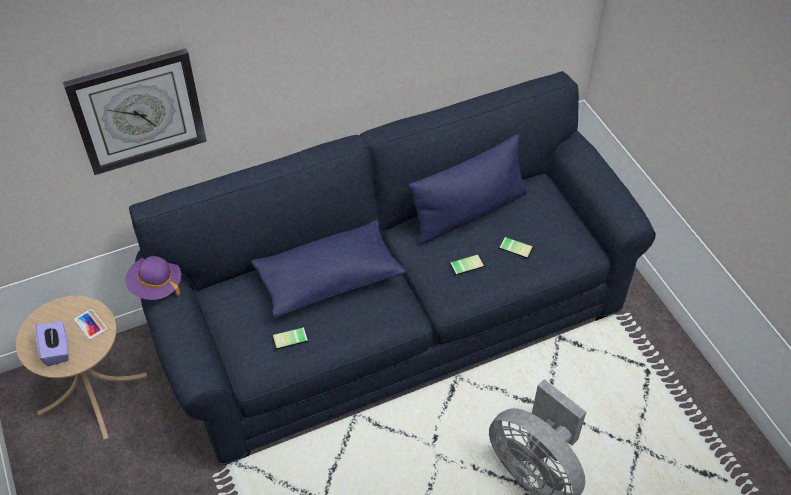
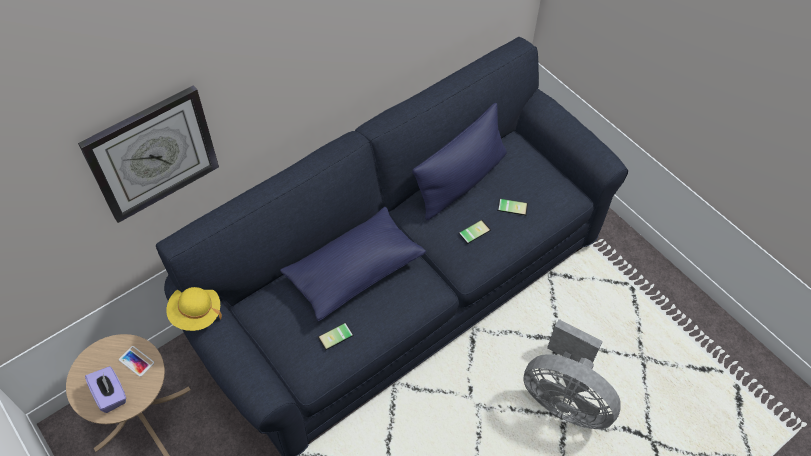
camera: 15 degrees left, 5 degrees up
purple hat [125,256,181,300] -> yellow hat [166,287,222,331]

